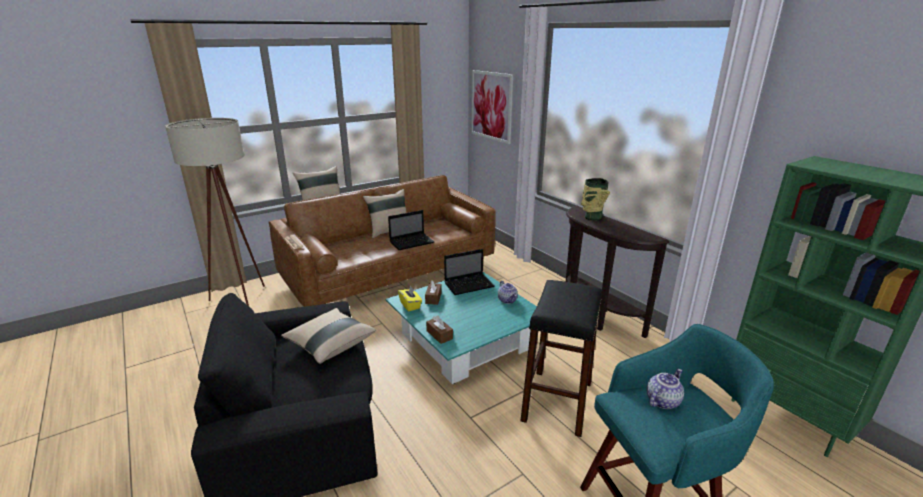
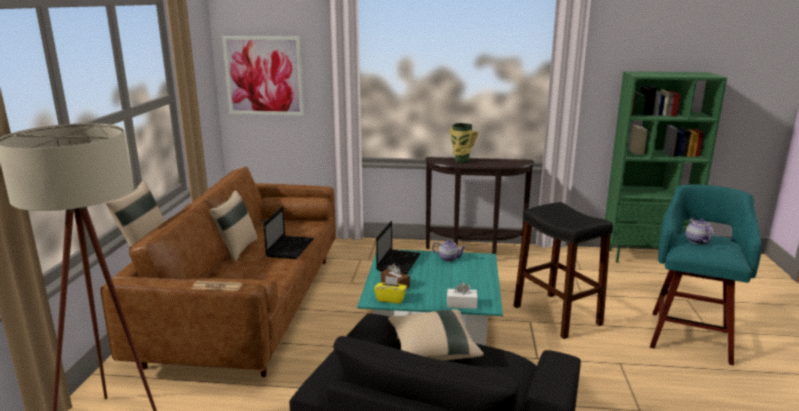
camera: 50 degrees left, 5 degrees down
brown tissue box [426,315,453,344] -> white tissue box [447,282,478,309]

